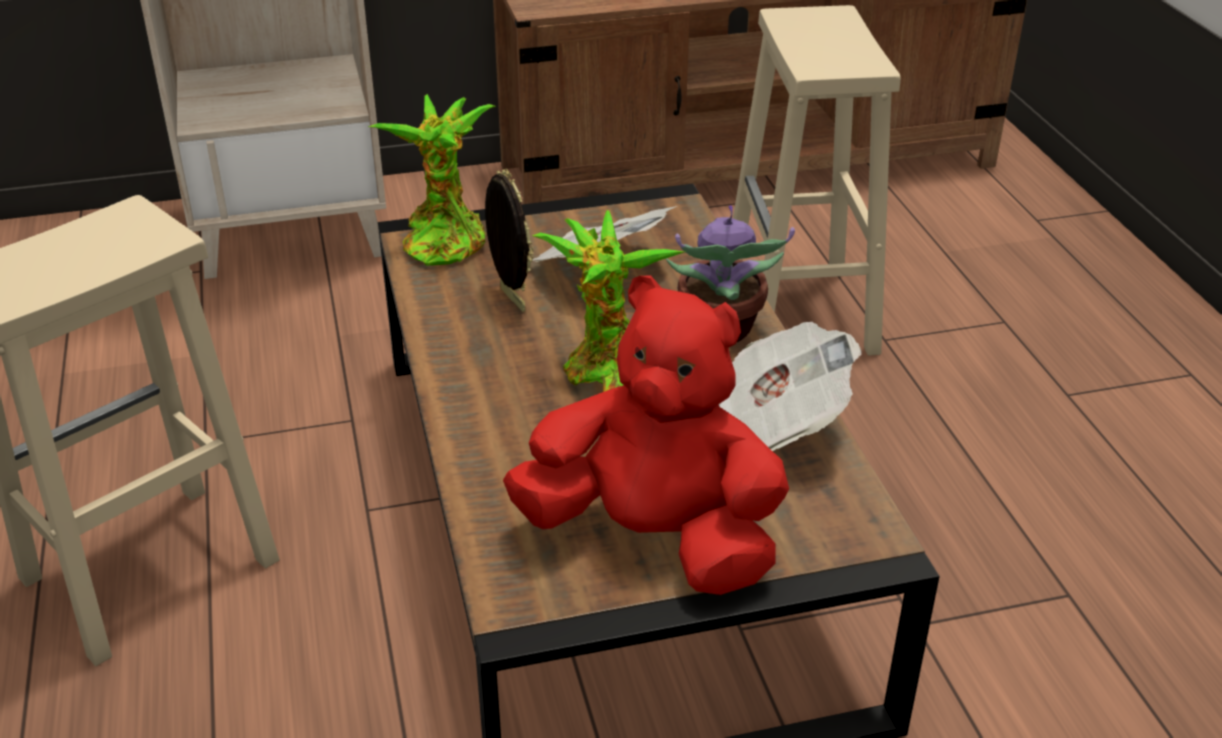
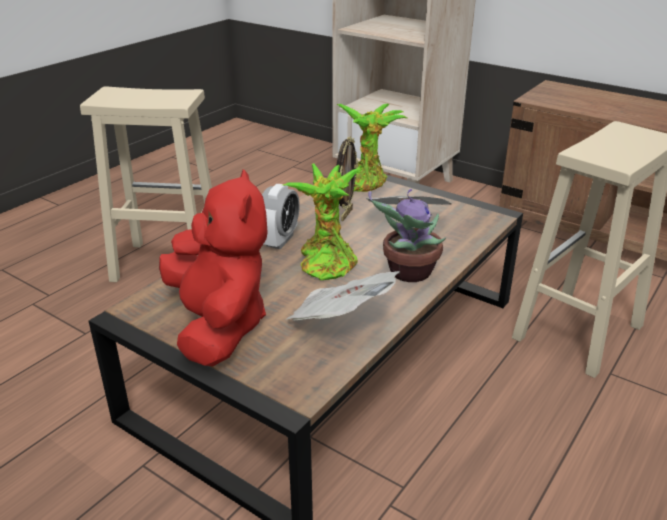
camera: 50 degrees right, 5 degrees down
none -> alarm clock [262,184,300,249]

